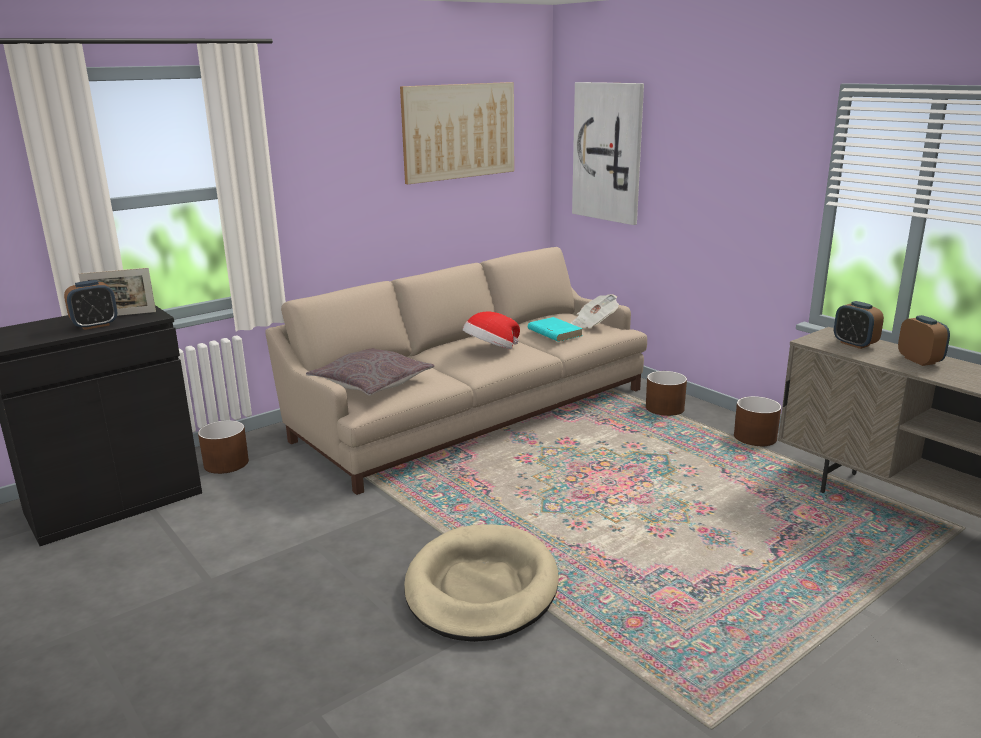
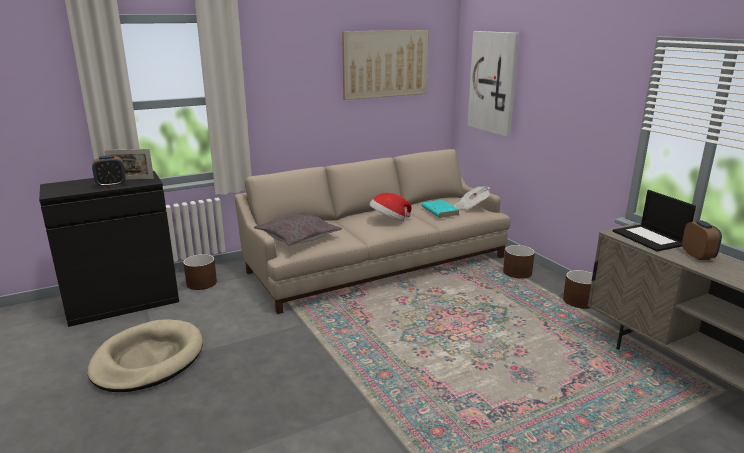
camera: 10 degrees right, 0 degrees up
beige dog bed [404,524,559,642] -> beige dog bed moved to [87,319,203,392]
alarm clock [834,301,884,349] -> laptop [613,190,696,251]

